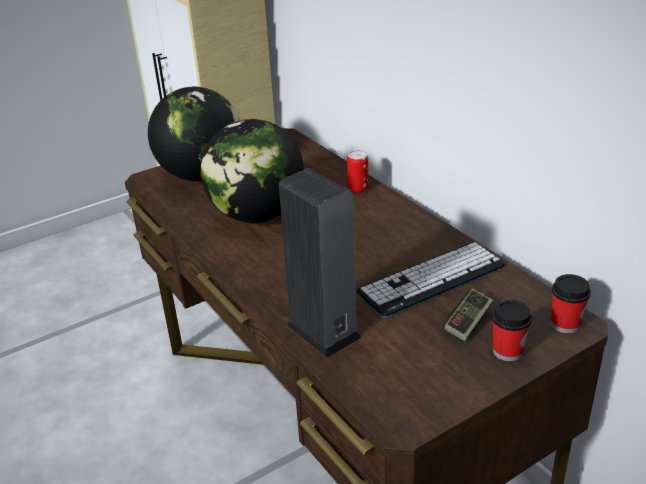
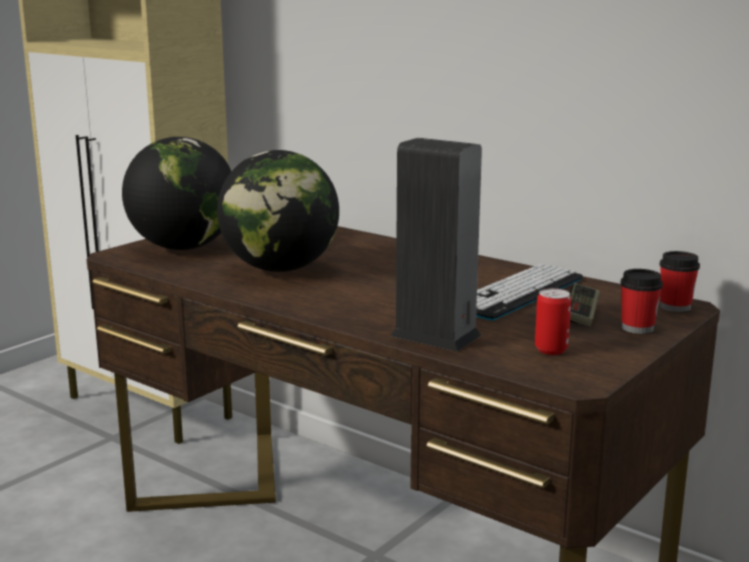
camera: 20 degrees left, 15 degrees down
can [347,150,369,193] -> can moved to [535,288,571,355]

